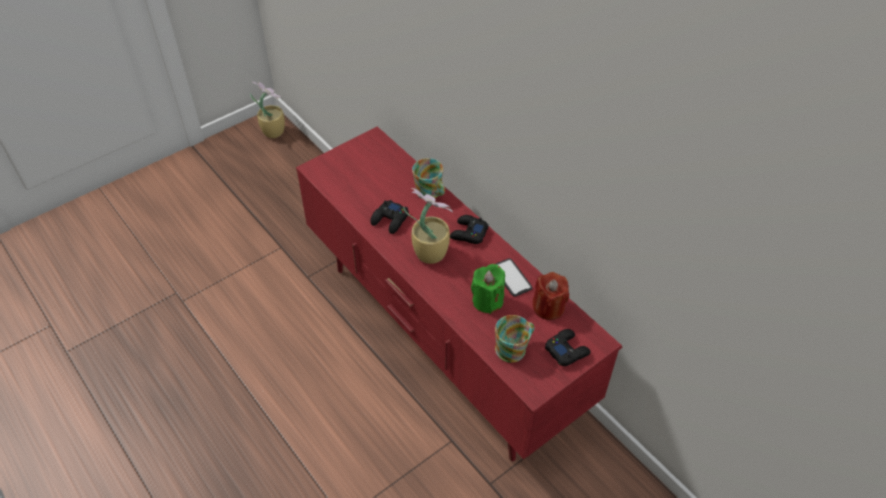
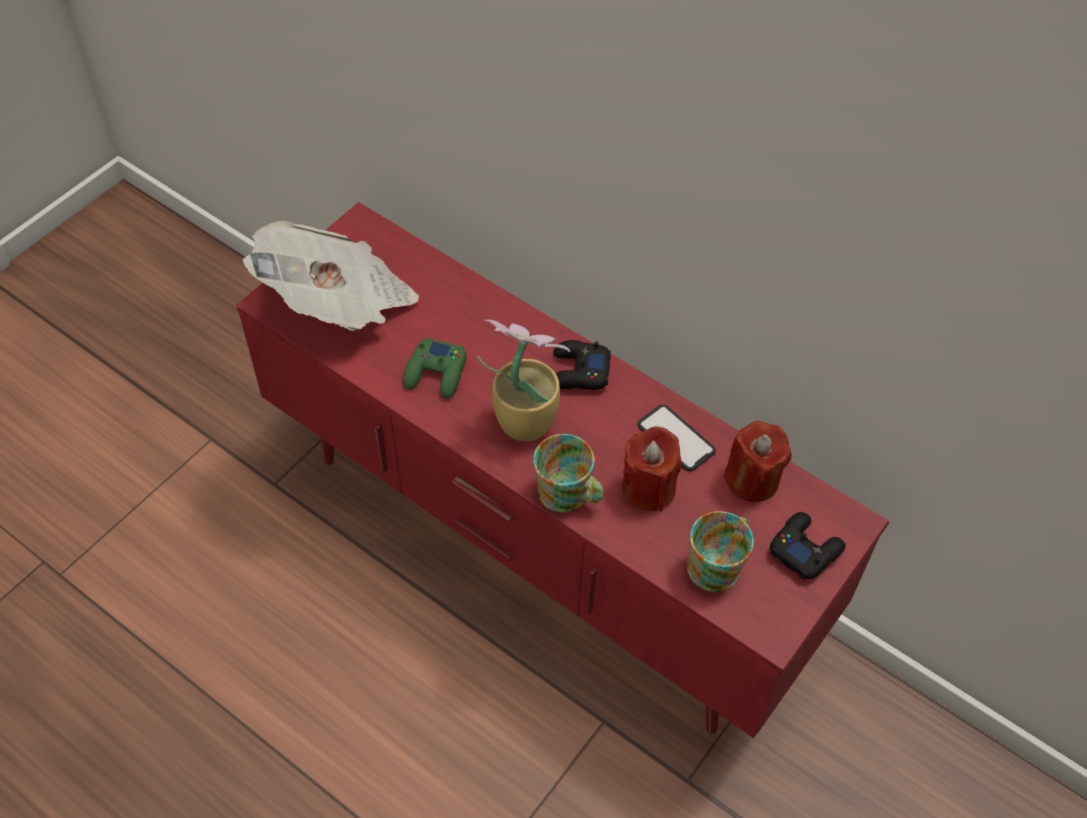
camera: 15 degrees left, 5 degrees up
potted plant [250,82,285,138] -> none
black game controller [370,200,409,234] -> green game controller [403,338,467,399]
mug [412,158,445,198] -> mug moved to [533,434,604,513]
green candle [471,264,505,314] -> red candle [622,426,682,512]
none -> newspaper [243,221,419,331]

